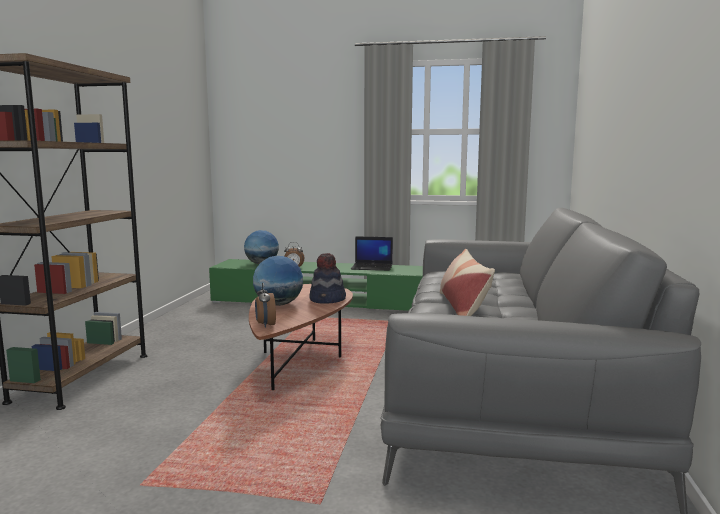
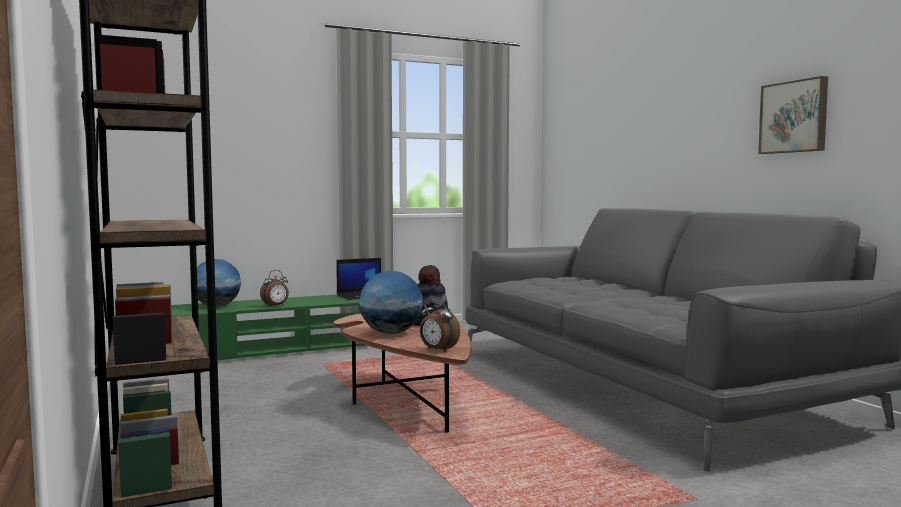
camera: 35 degrees left, 5 degrees down
pillow [440,249,495,316] -> none
none -> picture [758,76,828,154]

